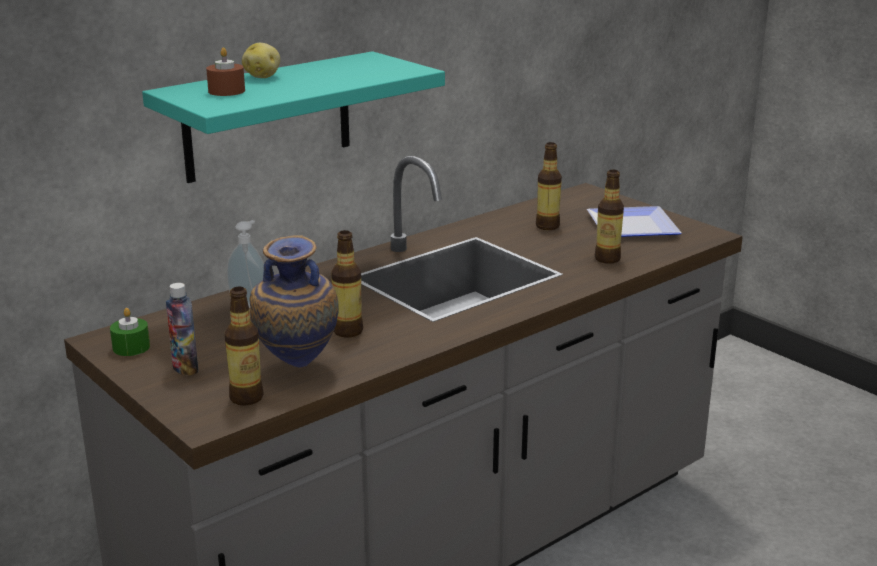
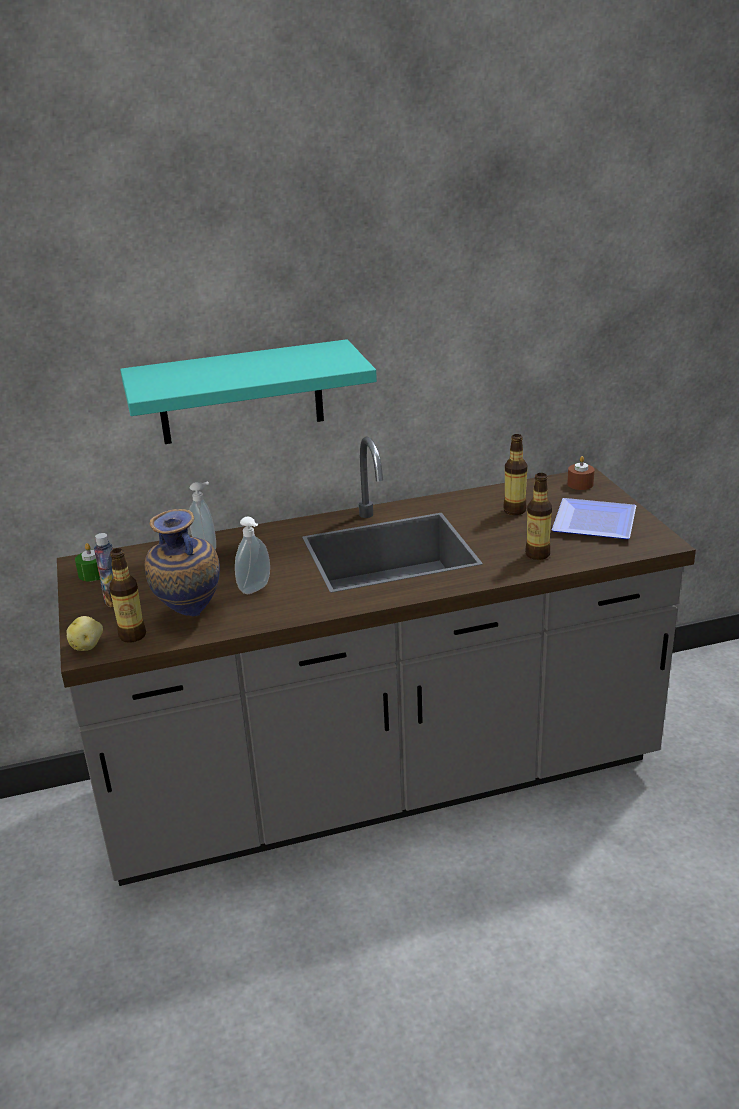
camera: 25 degrees right, 5 degrees up
brown candle [206,47,245,96] -> brown candle moved to [567,456,595,490]
potato [242,43,280,78] -> potato moved to [66,616,103,651]
bottle [331,230,363,338] -> soap dispenser [235,517,270,594]

